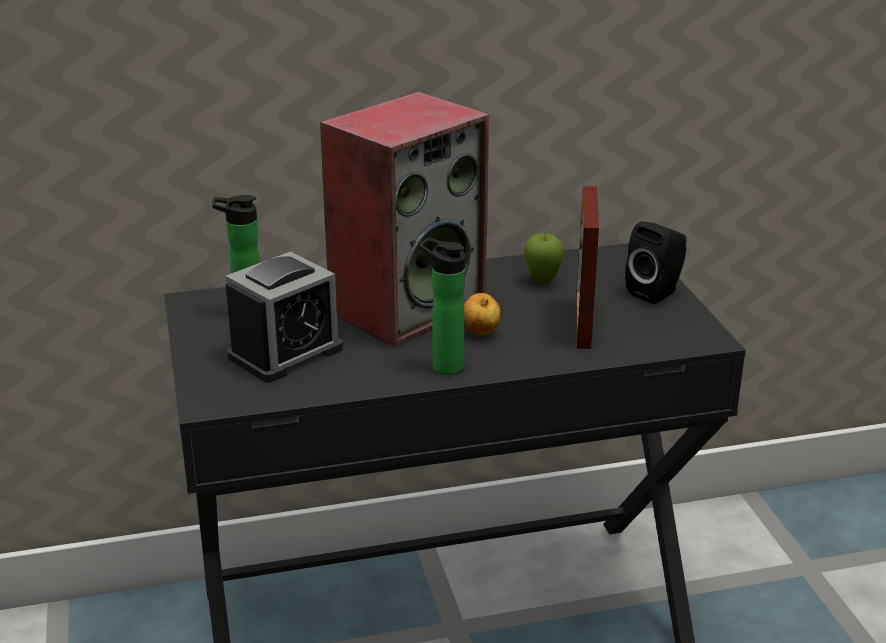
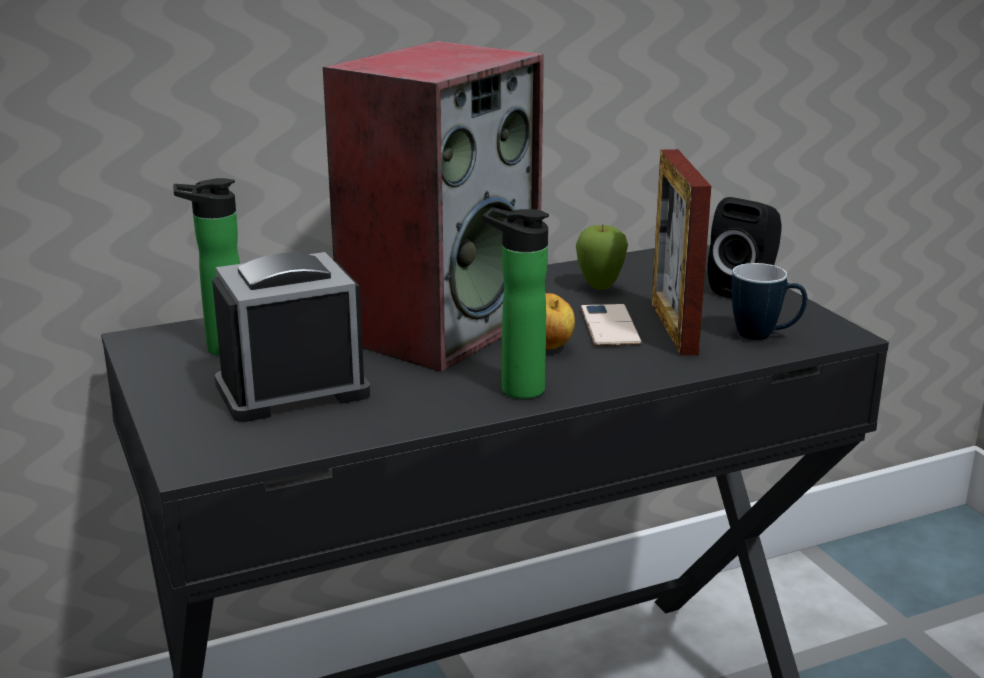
camera: 10 degrees left, 5 degrees down
alarm clock [226,251,343,382] -> alarm clock turned 150 degrees counterclockwise [212,252,371,422]
none -> phone [581,304,641,346]
none -> mug [731,263,807,340]

